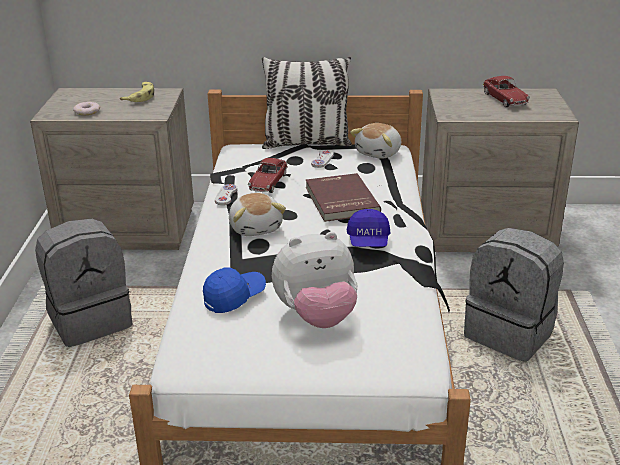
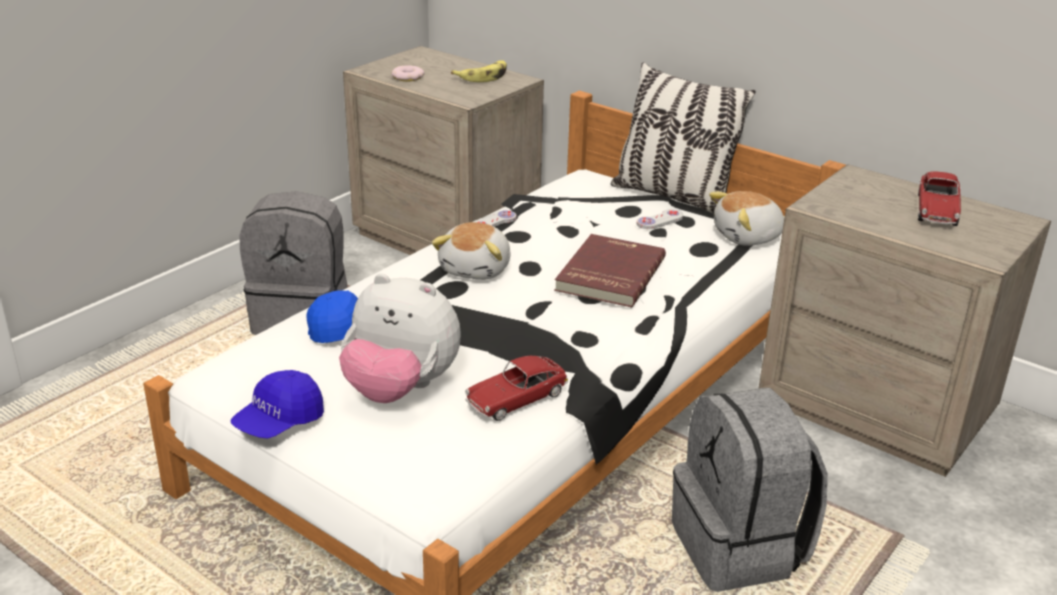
camera: 35 degrees right, 0 degrees up
toy car [248,158,288,193] -> toy car moved to [465,356,568,421]
blue cap [347,209,390,247] -> blue cap moved to [231,370,324,439]

